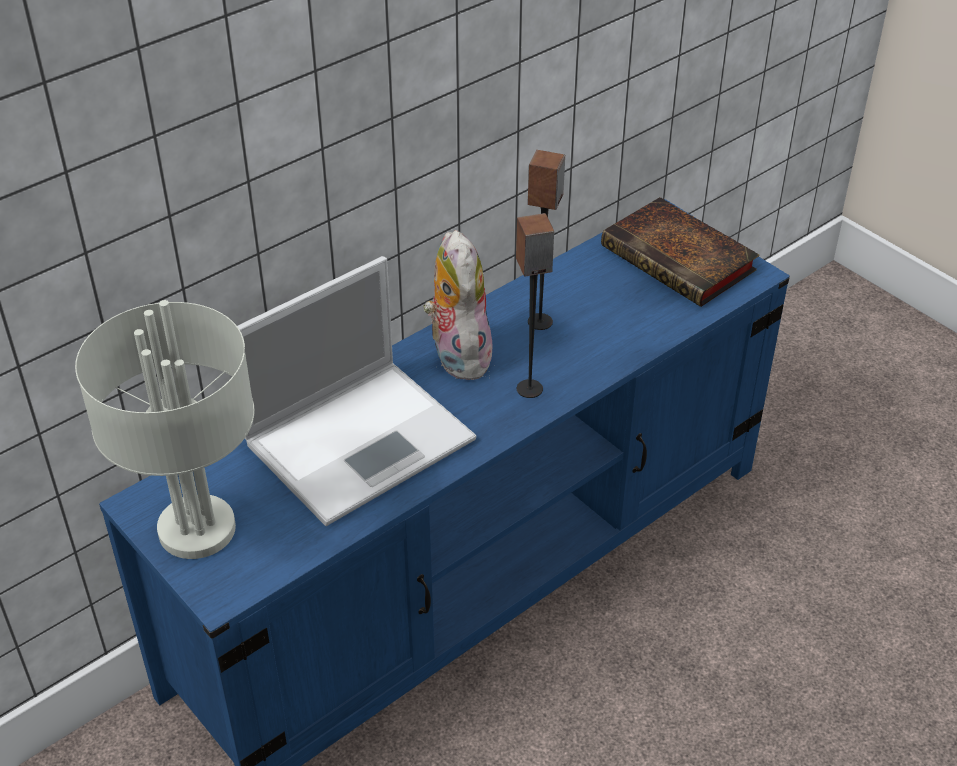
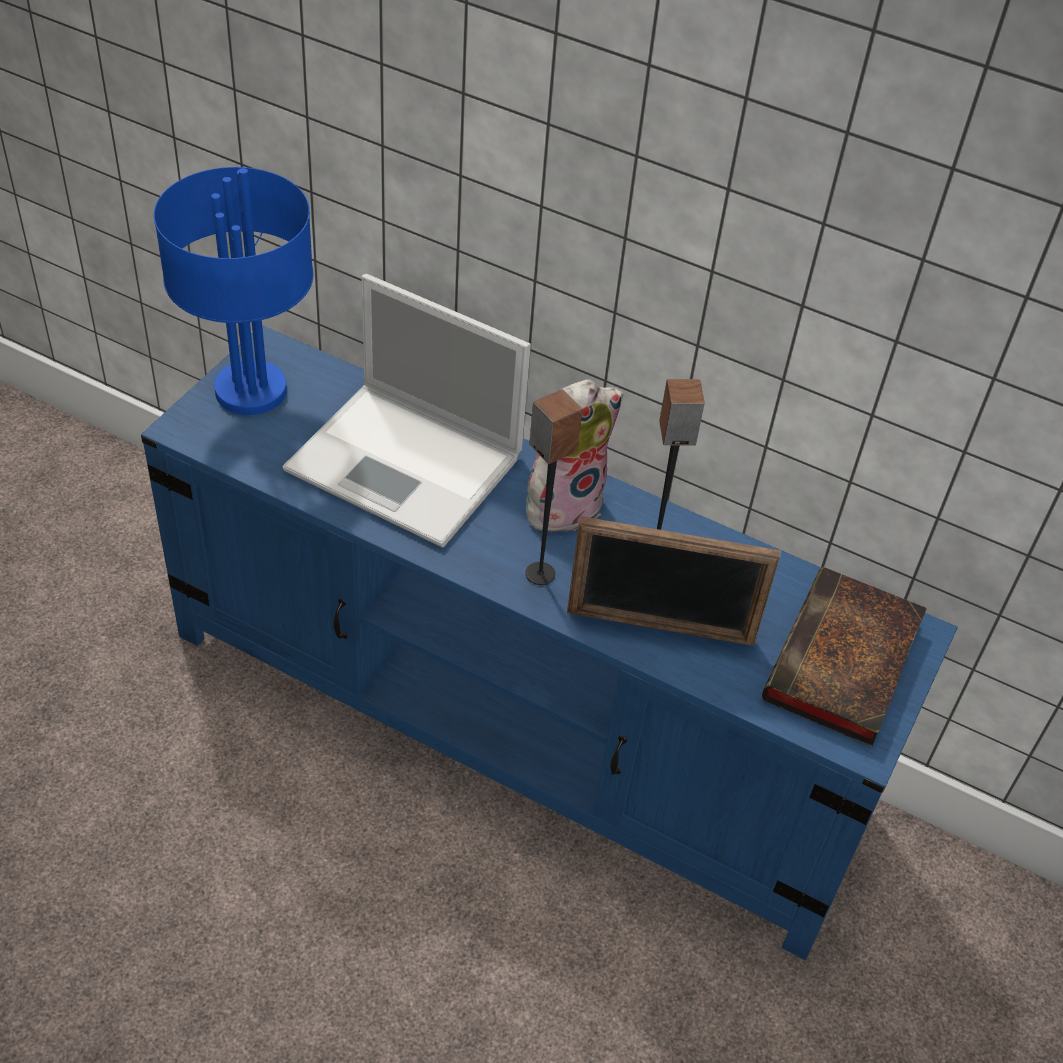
camera: 65 degrees right, 5 degrees up
grey table lamp [75,300,255,559] -> blue table lamp [153,167,313,415]
none -> picture frame [567,516,781,646]

